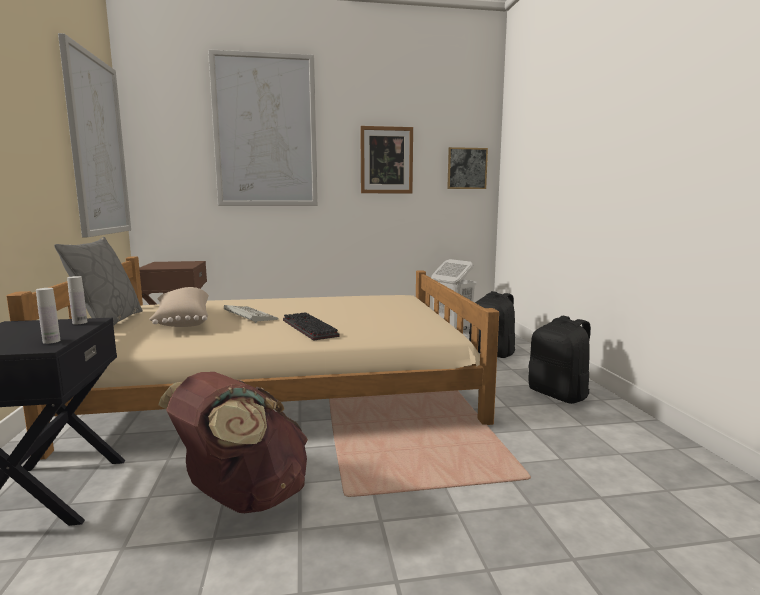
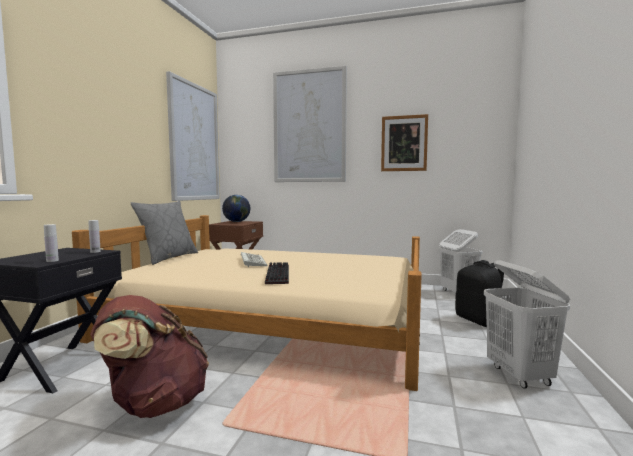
camera: 25 degrees right, 5 degrees down
beige pillow [149,287,209,327] -> none
picture [447,147,488,189] -> none
black backpack [529,316,591,404] -> white laundry basket [484,260,570,389]
none -> globe [222,195,250,222]

